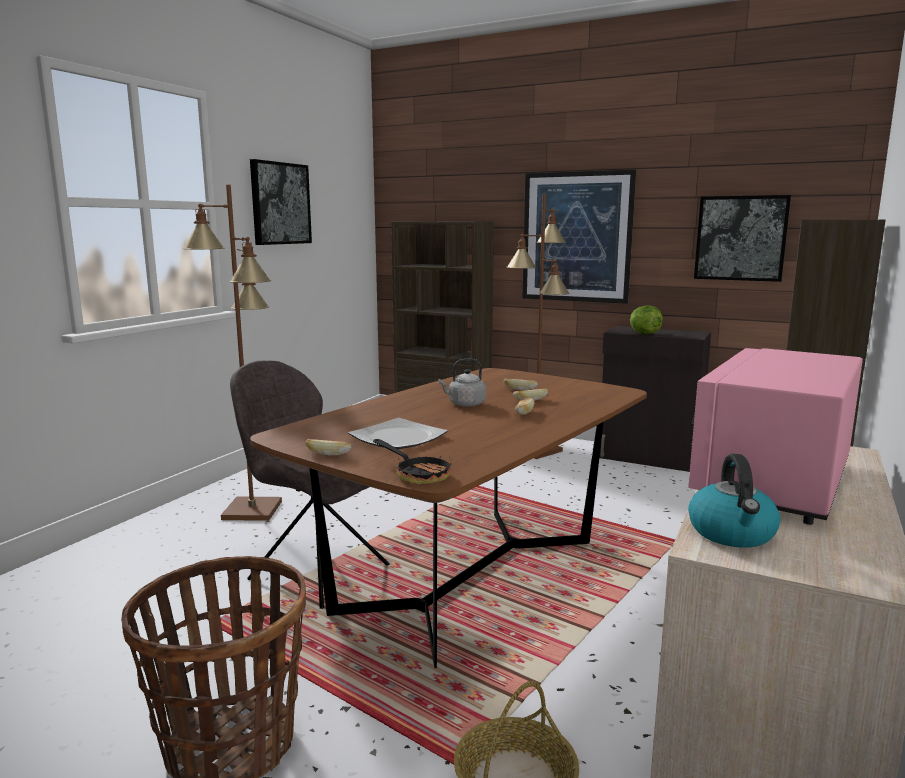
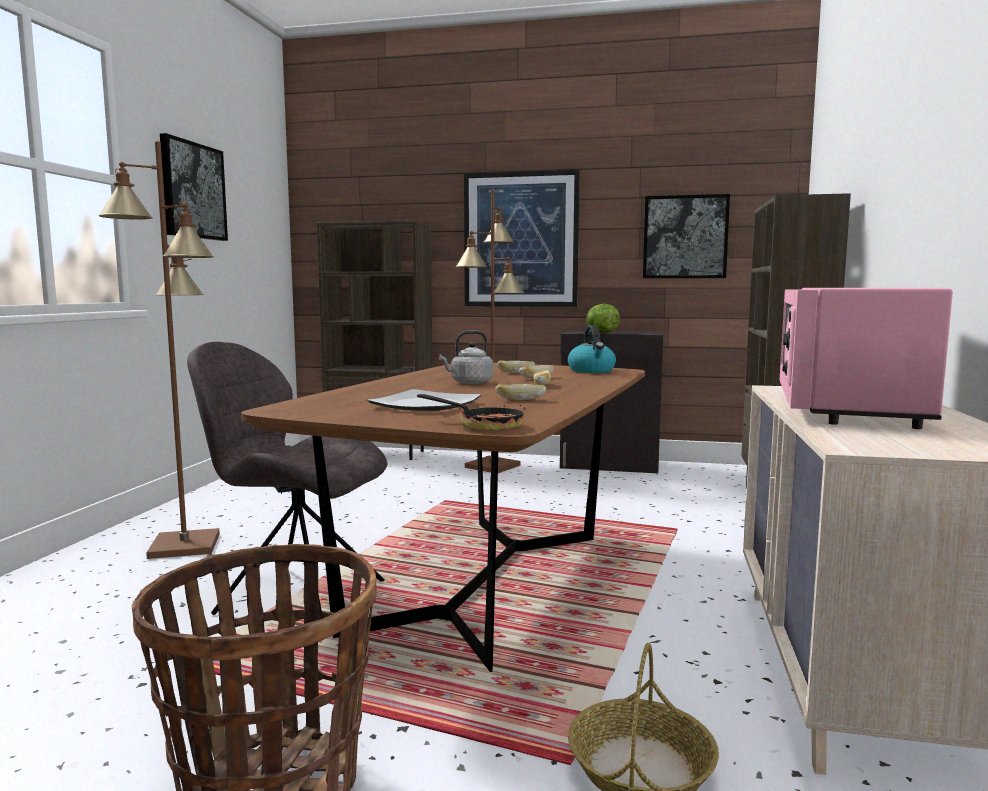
camera: 15 degrees left, 5 degrees down
bread [305,439,351,455] -> bread moved to [495,384,546,400]
kettle [688,454,780,548] -> kettle moved to [568,325,616,373]

